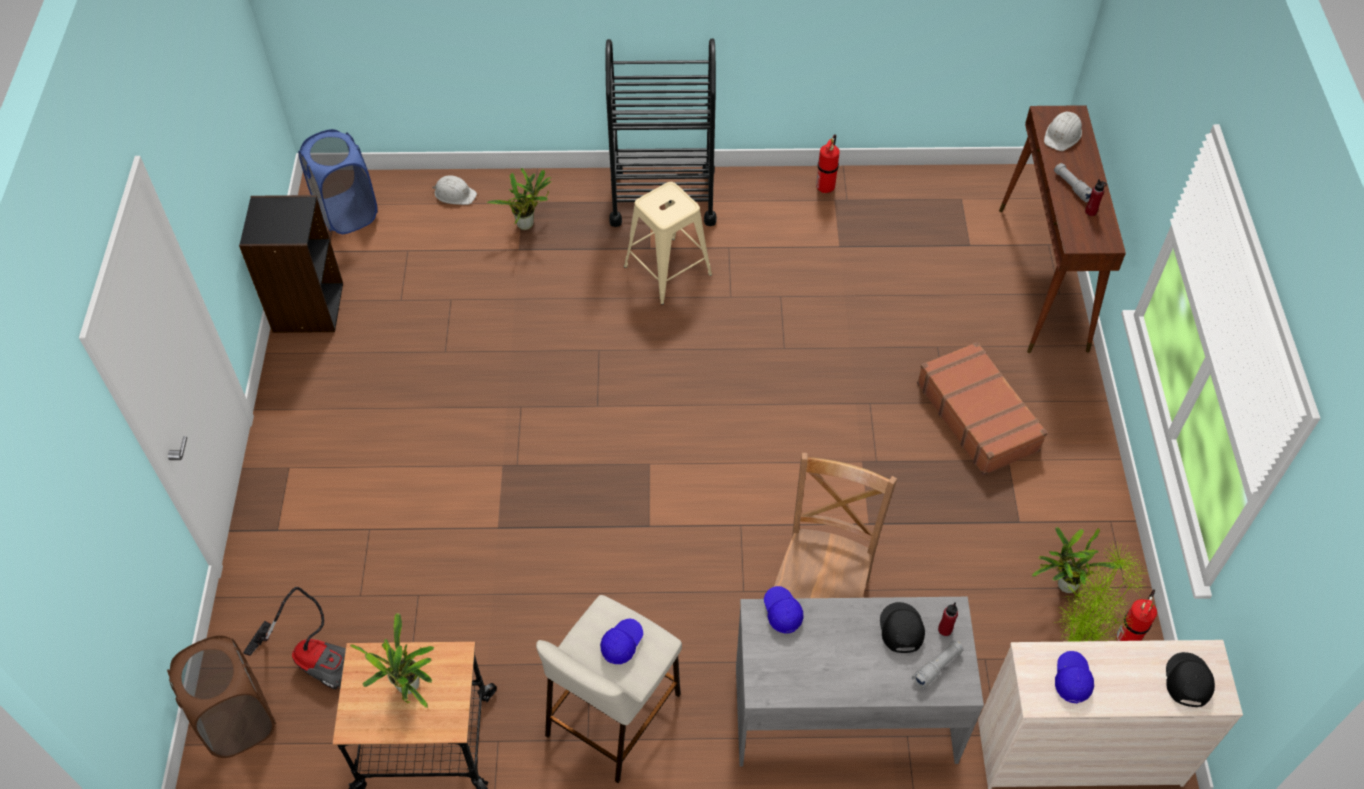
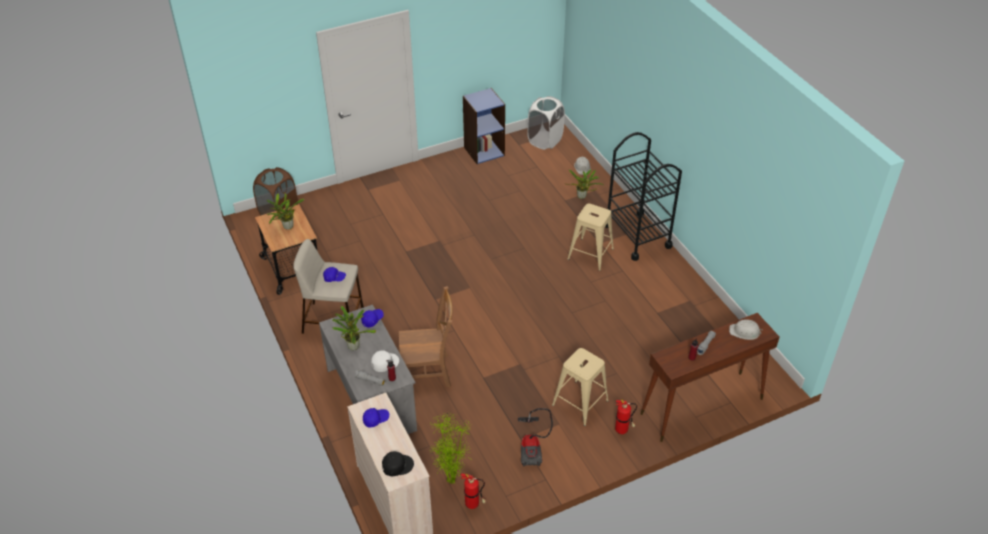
camera: 65 degrees right, 10 degrees down
black bookcase [239,195,343,333] -> blue bookcase [463,88,505,164]
vacuum cleaner [243,587,346,689] -> vacuum cleaner moved to [518,408,553,467]
blue laundry basket [298,129,378,234] -> white laundry basket [527,96,565,150]
fire extinguisher [816,134,840,193] -> fire extinguisher moved to [615,400,637,434]
black cap [880,602,925,653] -> white cap [371,351,399,372]
brown suitcase [917,342,1048,476] -> beige stool [552,348,609,426]
potted plant [1032,527,1124,593] -> potted plant moved to [332,306,376,350]

